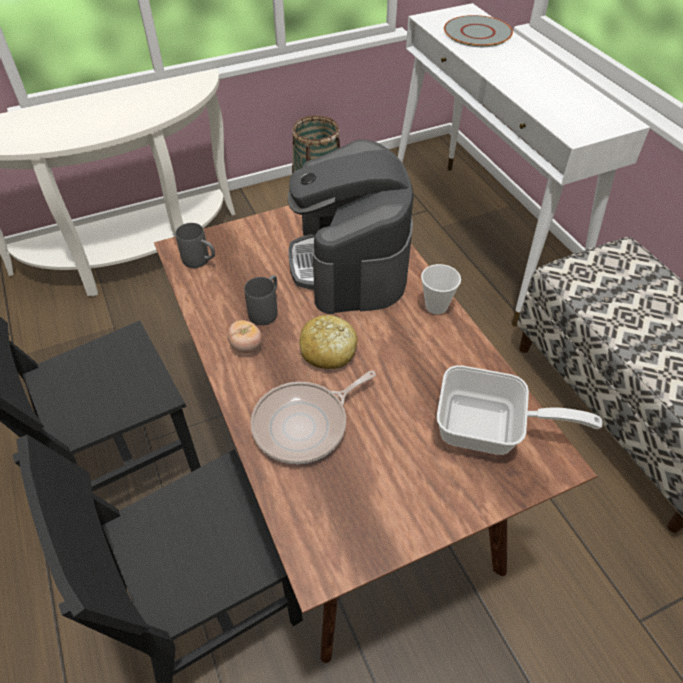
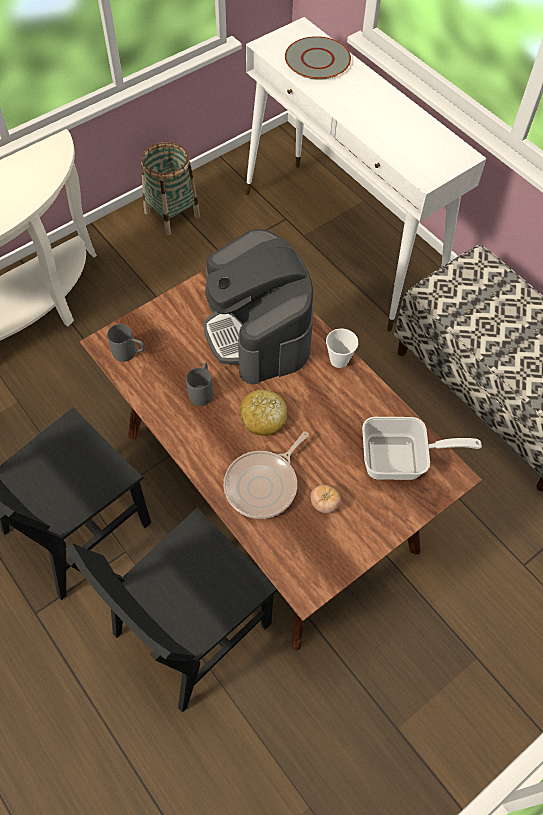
camera: 15 degrees left, 10 degrees up
tomato [228,320,262,353] -> tomato moved to [311,485,341,513]

